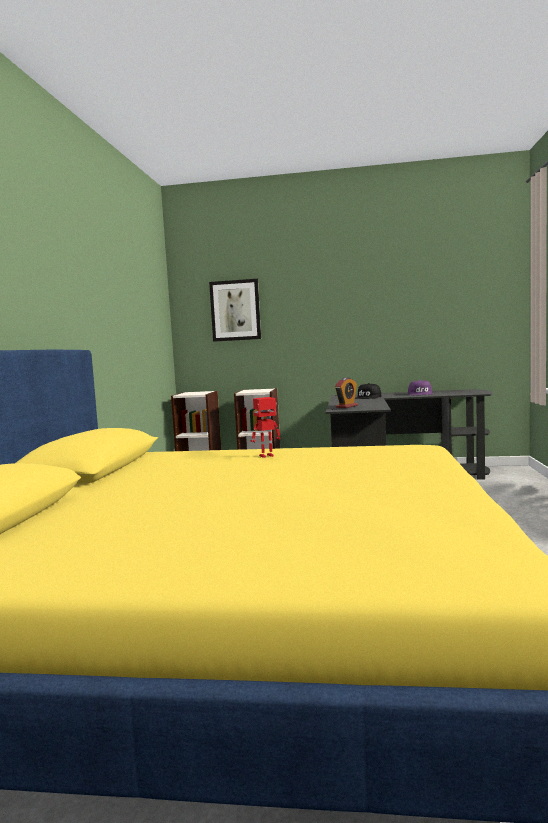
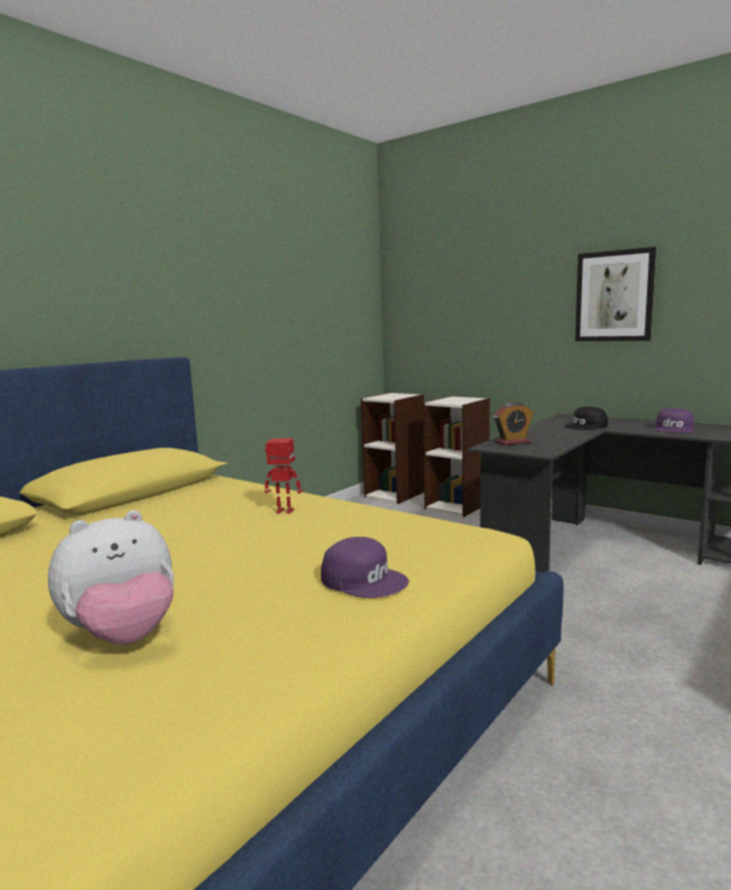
camera: 30 degrees right, 5 degrees up
picture [209,279,261,342] -> picture moved to [575,247,656,341]
none -> plush toy [48,510,174,645]
none -> purple cap [321,537,409,598]

